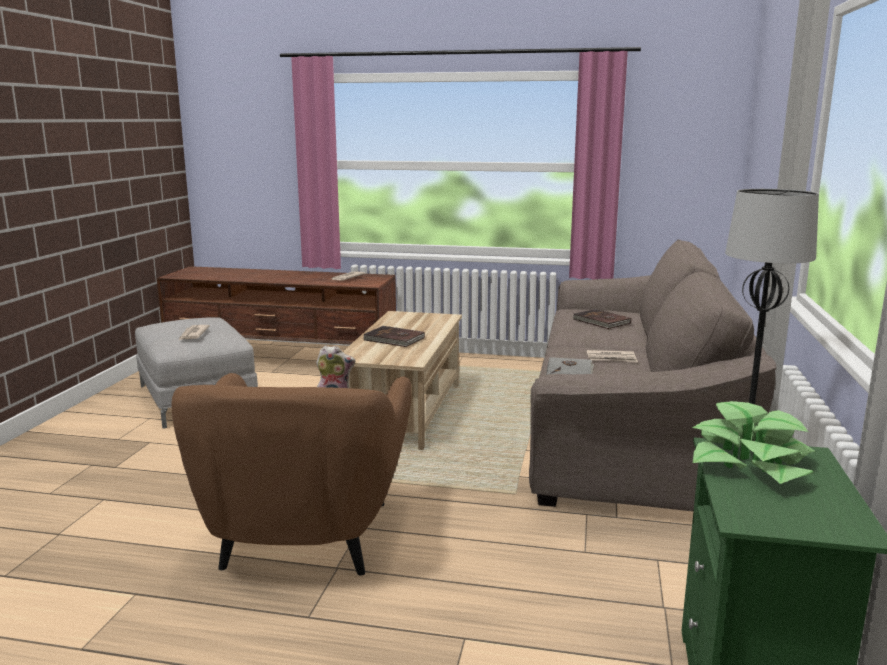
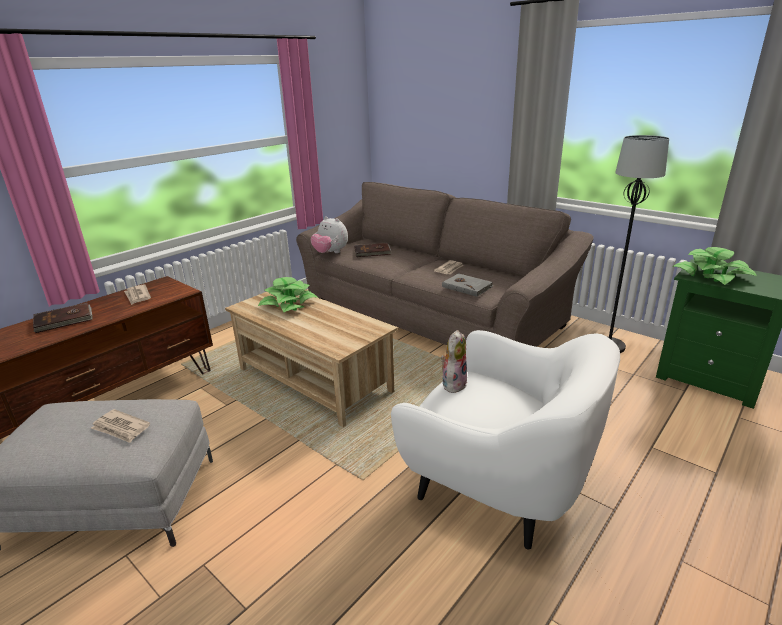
camera: 60 degrees left, 10 degrees up
brown armchair [171,373,411,576] -> white armchair [391,330,620,550]
brown book [363,326,425,347] -> brown book moved to [33,303,92,333]
none -> potted plant [258,277,318,312]
none -> plush toy [311,216,348,253]

